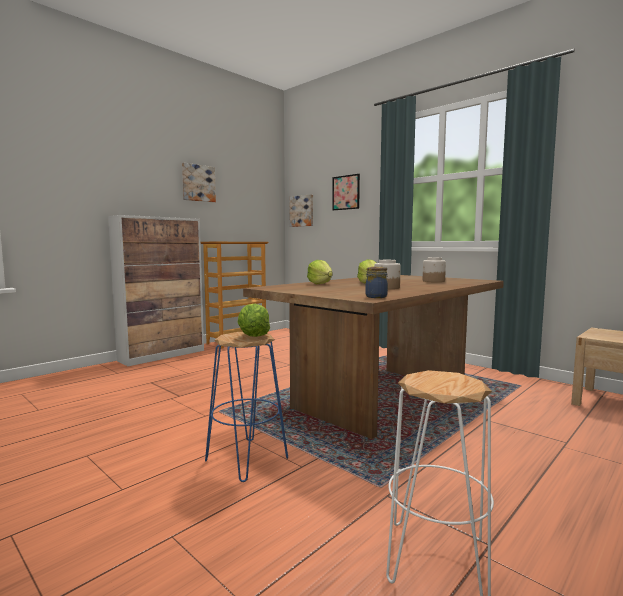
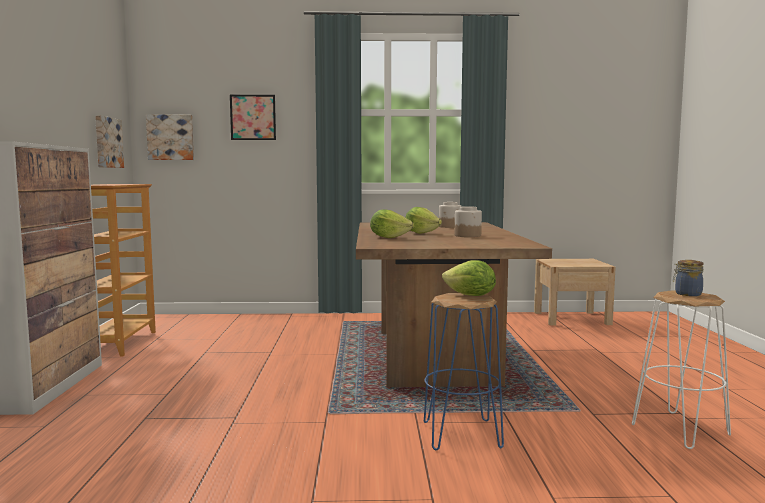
camera: 45 degrees left, 0 degrees up
picture [182,163,216,202] -> picture moved to [95,115,124,168]
jar [365,266,388,298] -> jar moved to [673,260,704,296]

